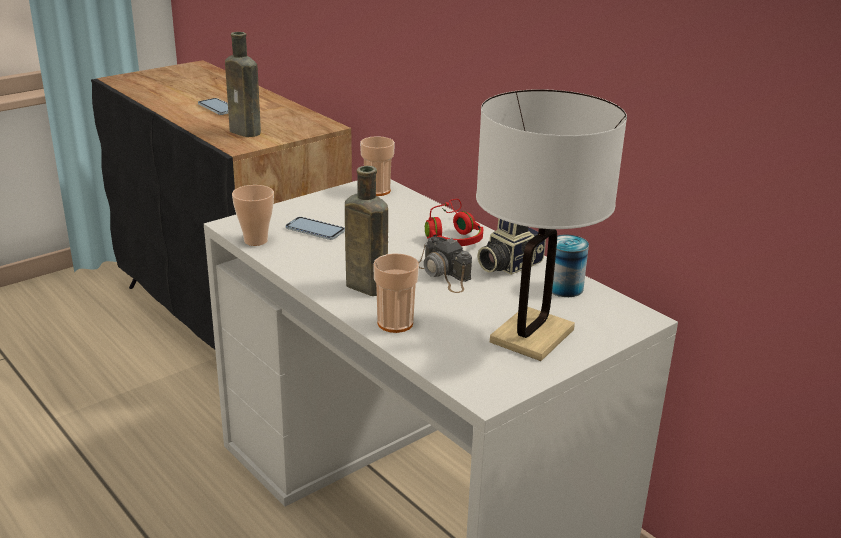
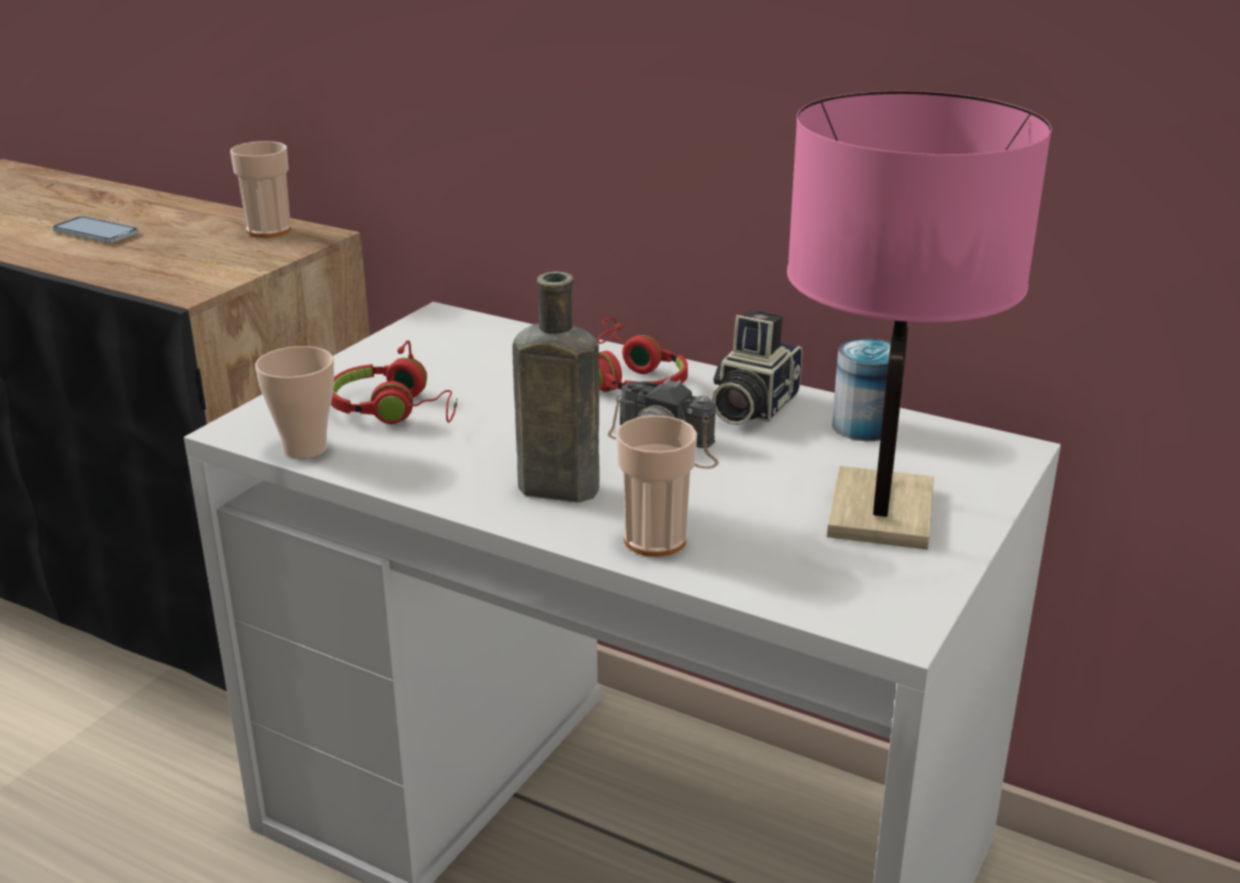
camera: 20 degrees left, 0 degrees up
brown bottle [225,32,261,137] -> none
phone [285,217,345,240] -> red headphones [331,340,457,424]
cup [360,136,395,196] -> cup moved to [230,141,291,238]
white table lamp [476,89,627,361] -> pink table lamp [787,91,1052,549]

